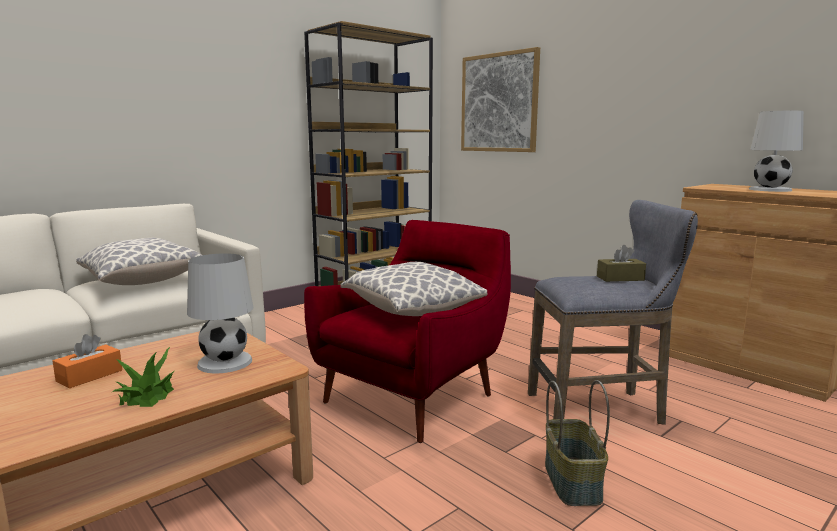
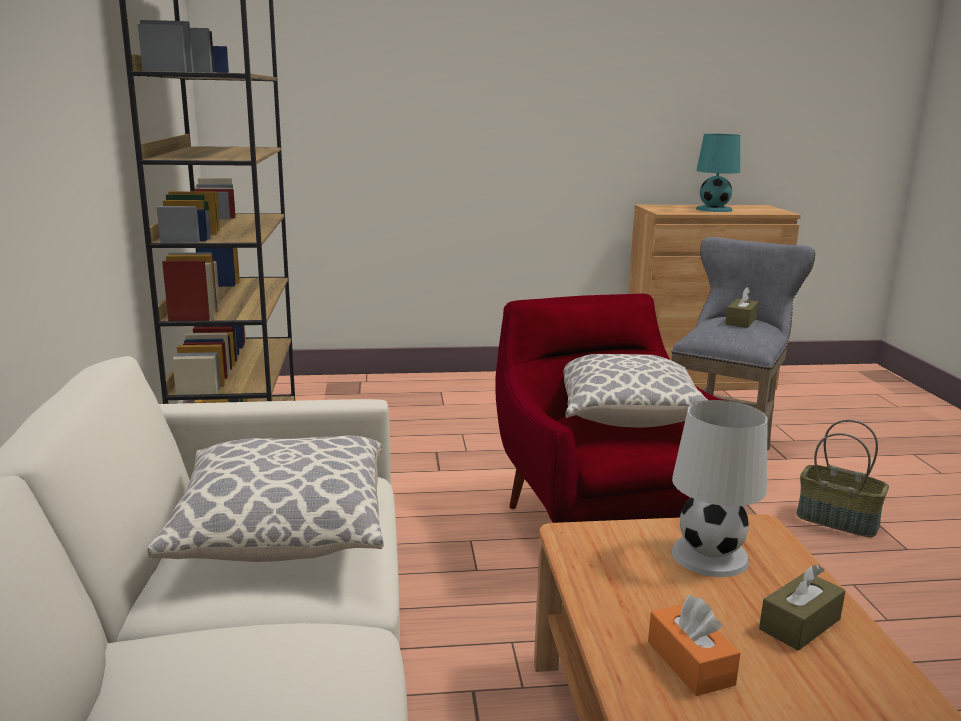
camera: 55 degrees left, 5 degrees up
potted plant [112,346,174,407] -> brown tissue box [759,565,846,650]
picture [461,47,540,152] -> none
white table lamp [749,111,804,192] -> turquoise table lamp [696,134,740,212]

